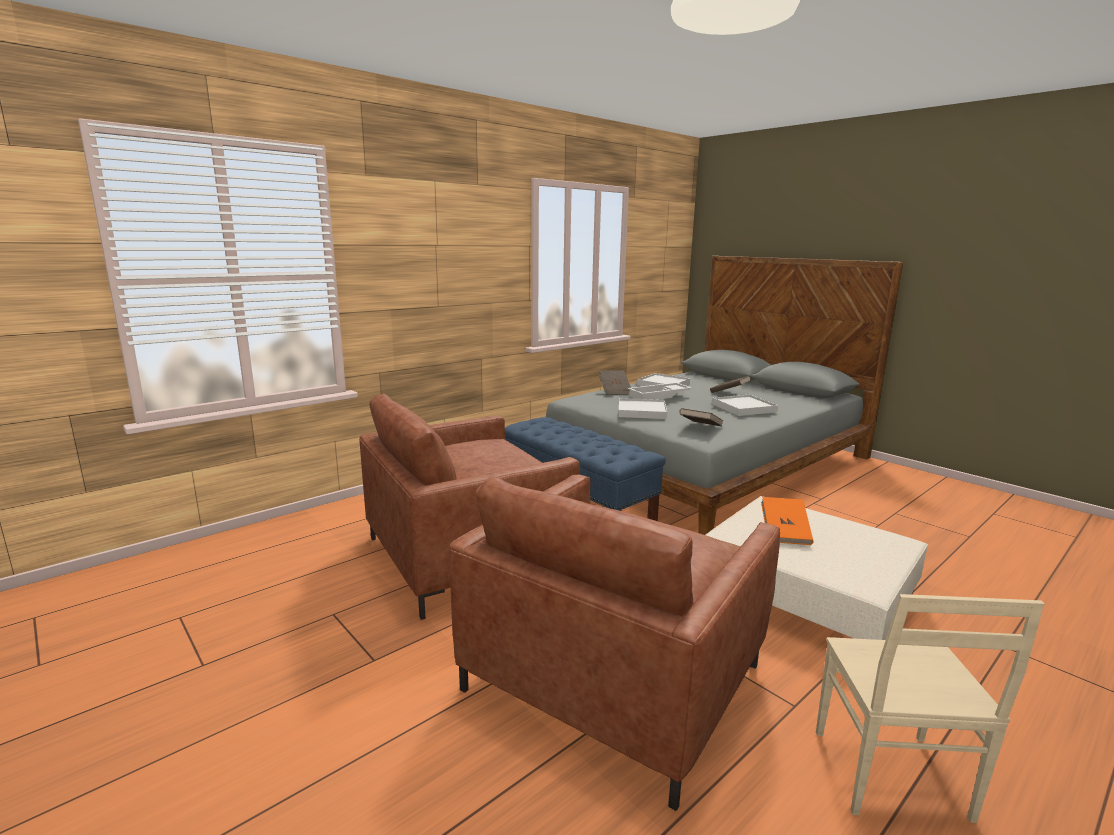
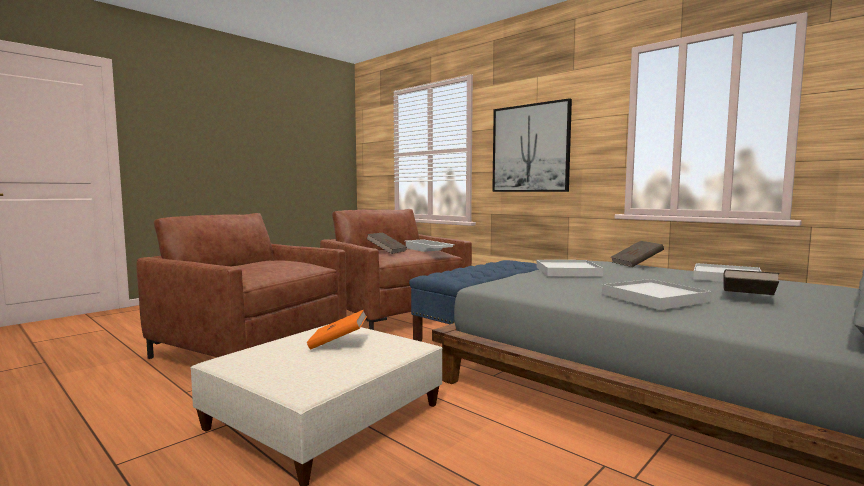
camera: 85 degrees right, 10 degrees down
white tray [628,382,692,400] -> white tray moved to [405,239,455,252]
brown book [679,408,723,427] -> brown book moved to [366,233,407,254]
beige chair [816,594,1045,823] -> none
none -> picture [492,98,572,192]

